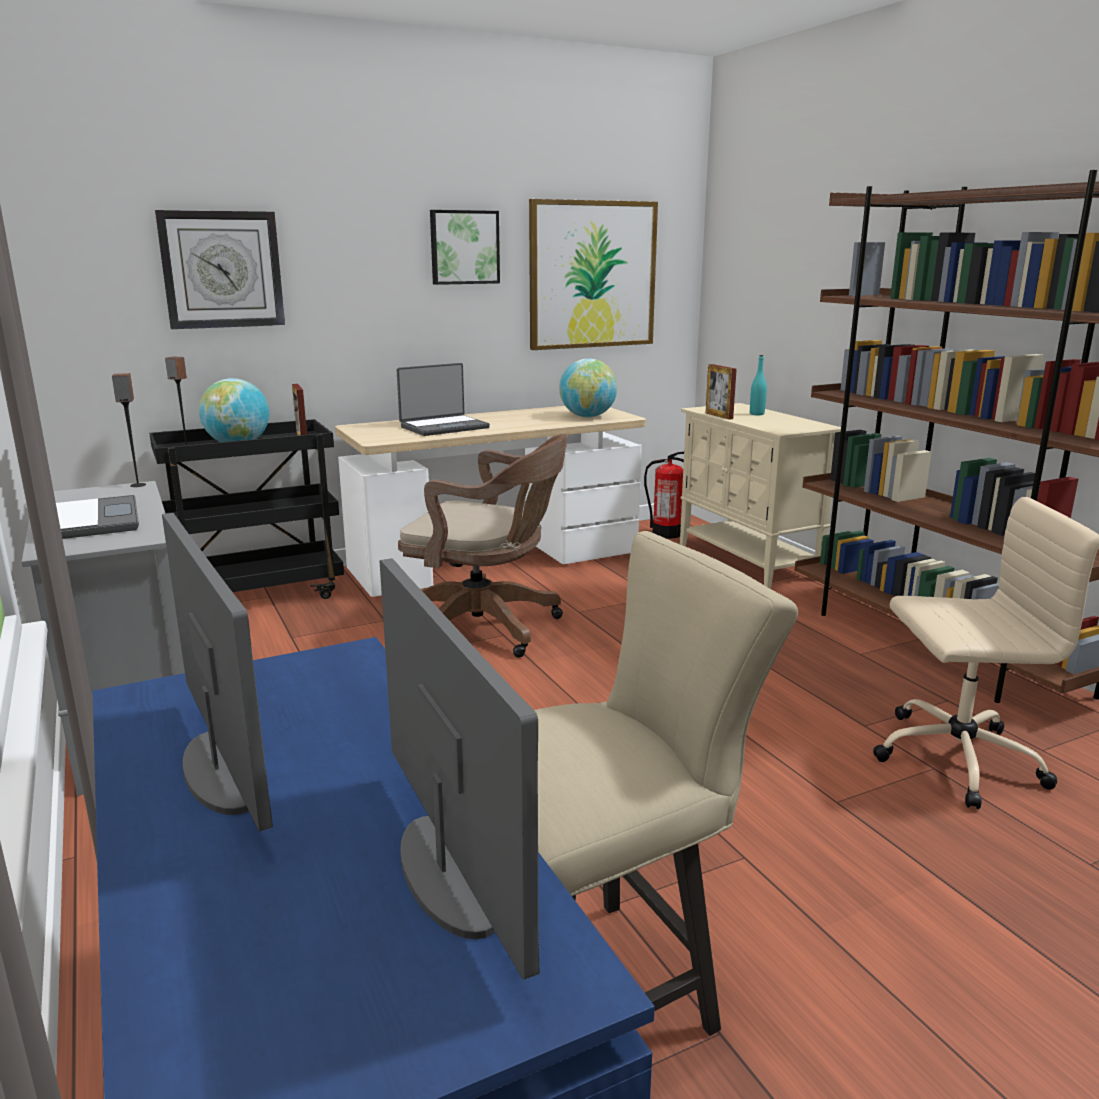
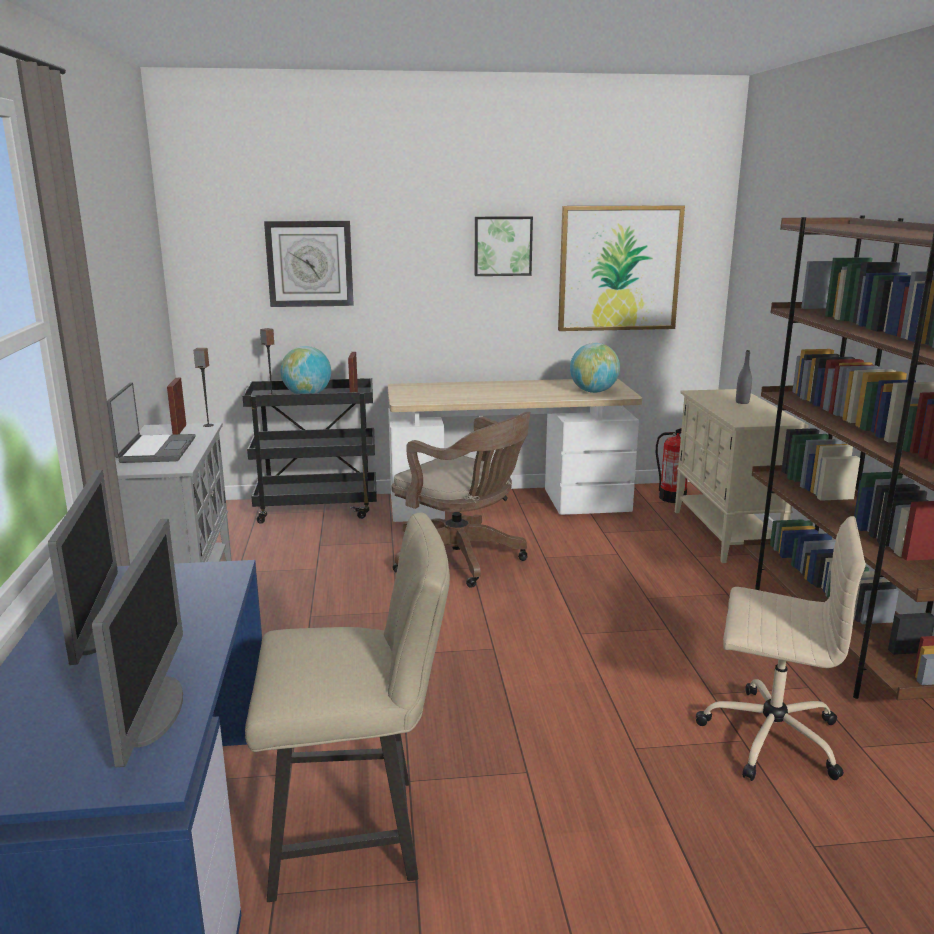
camera: 20 degrees right, 0 degrees up
laptop [397,363,490,436] -> none
picture frame [706,364,737,420] -> picture frame moved to [167,378,186,434]
turquoise bottle [750,355,767,415] -> grey bottle [736,350,752,404]

